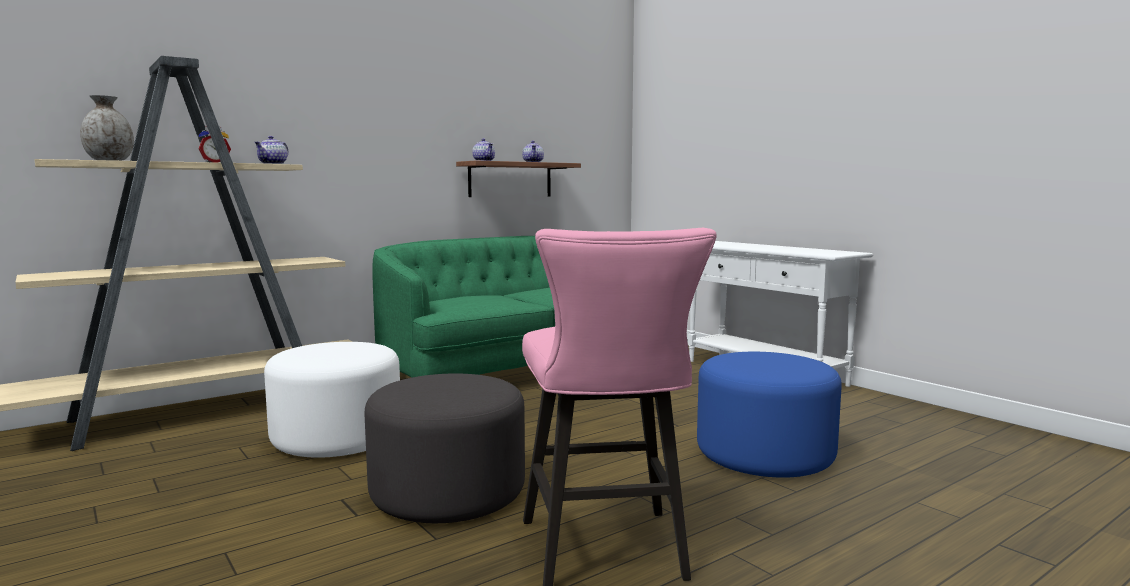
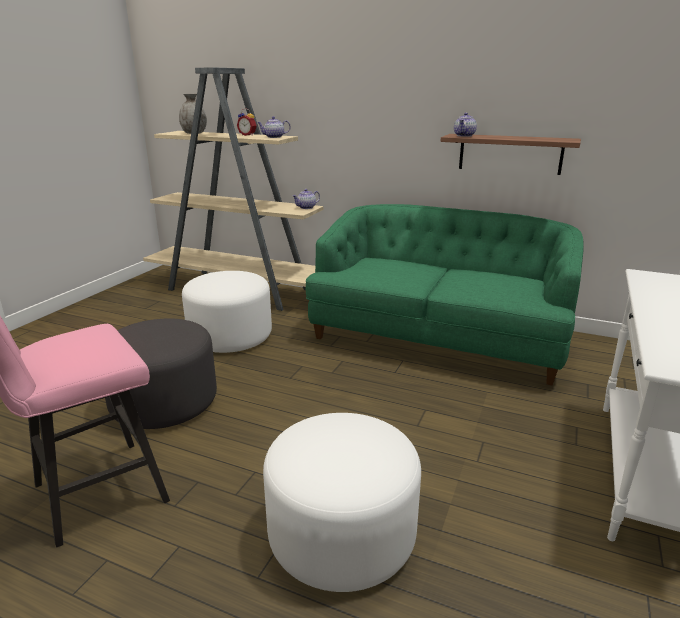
camera: 60 degrees right, 15 degrees up
teapot [522,141,544,162] -> teapot moved to [292,189,320,209]
blue ottoman [697,352,841,478] -> white ottoman [263,413,421,592]

